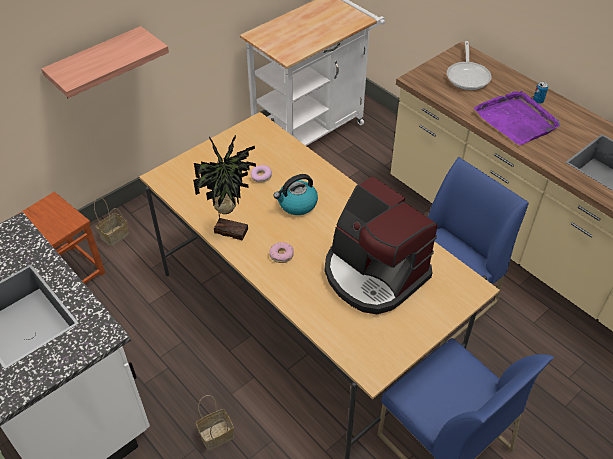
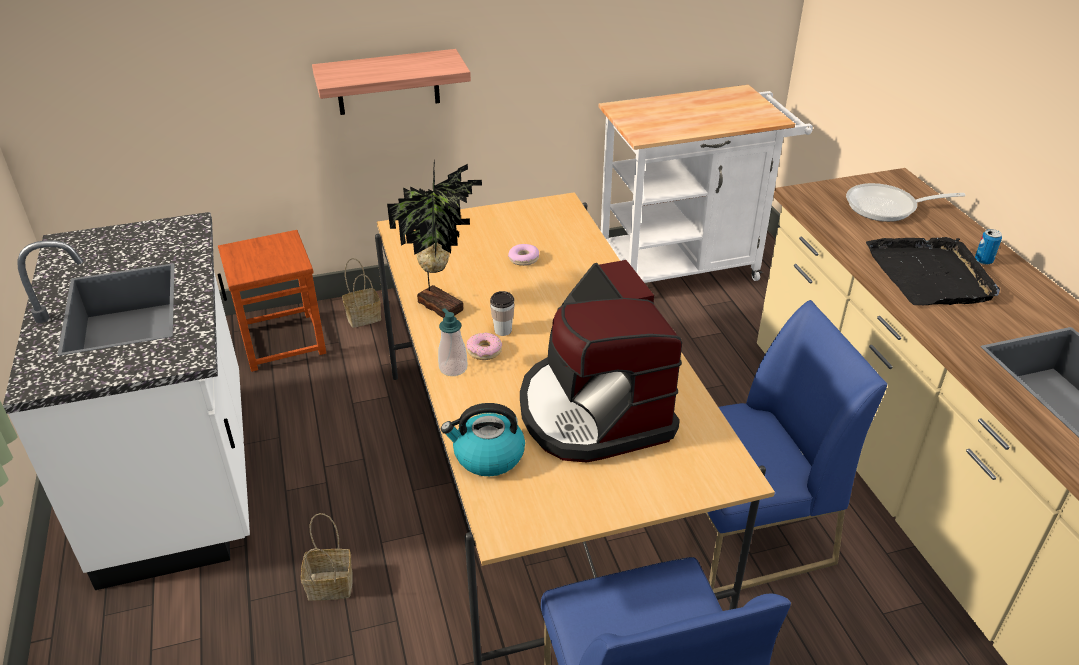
camera: 25 degrees right, 10 degrees down
kettle [274,174,318,215] -> kettle moved to [441,403,525,476]
frying pan [447,41,491,90] -> frying pan turned 60 degrees clockwise [846,183,966,222]
purple tray [474,91,560,145] -> black tray [866,237,1000,305]
none -> soap dispenser [438,308,467,376]
none -> cup [490,291,515,336]

